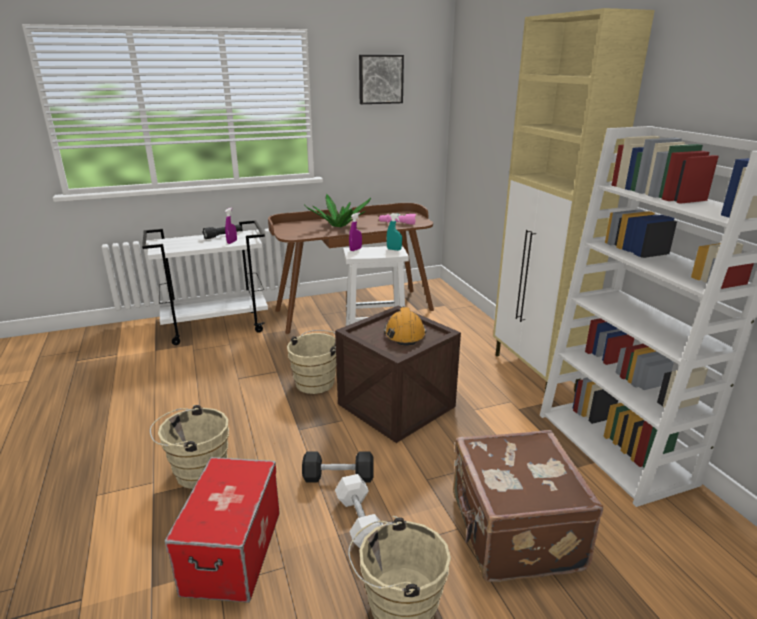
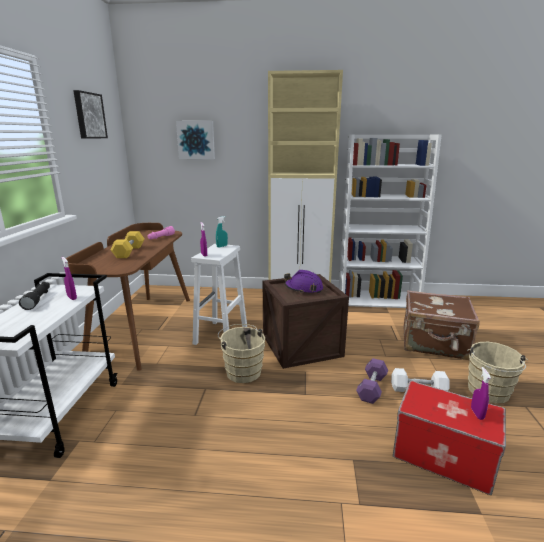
camera: 65 degrees left, 5 degrees down
beige bucket [150,405,229,489] -> none
black dumbbell [302,451,374,483] -> purple dumbbell [356,358,388,404]
potted plant [304,194,371,227] -> yellow dumbbell [111,231,145,258]
orange hard hat [384,307,426,346] -> purple hard hat [284,270,323,294]
none -> picture [176,121,215,159]
none -> purple spray bottle [471,367,491,420]

